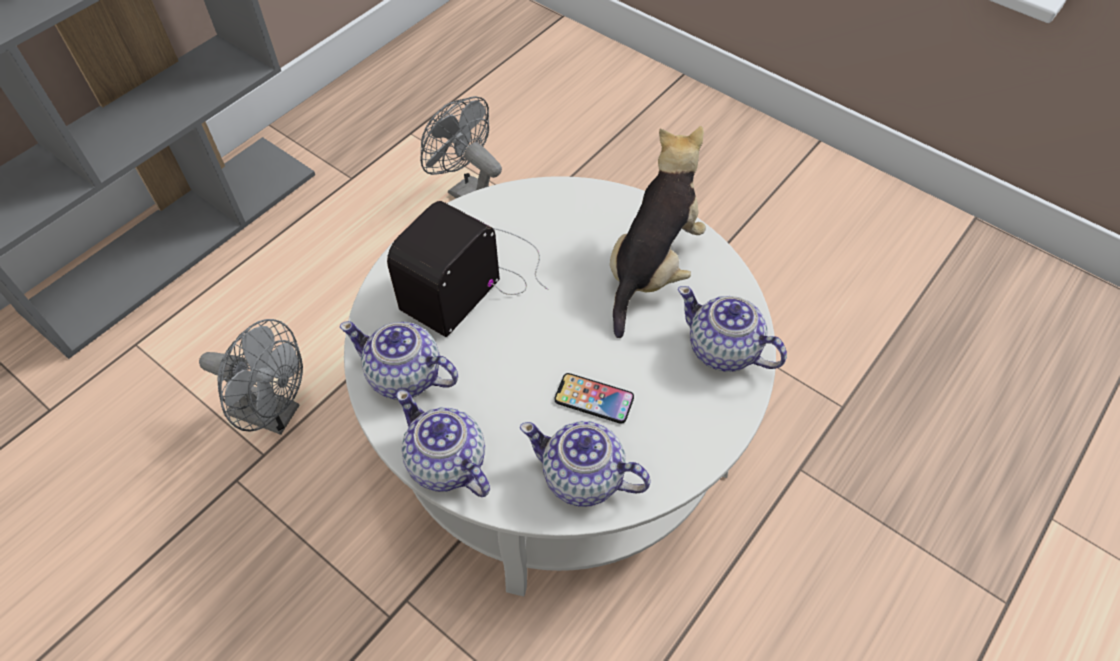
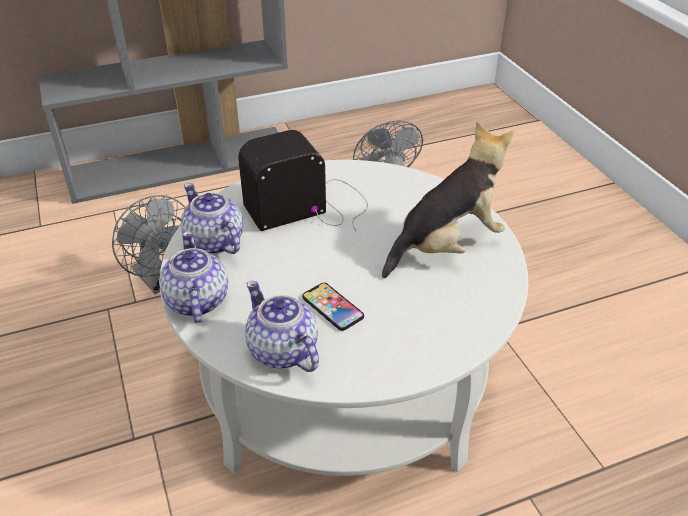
camera: 30 degrees right, 15 degrees down
teapot [678,286,787,372] -> none

